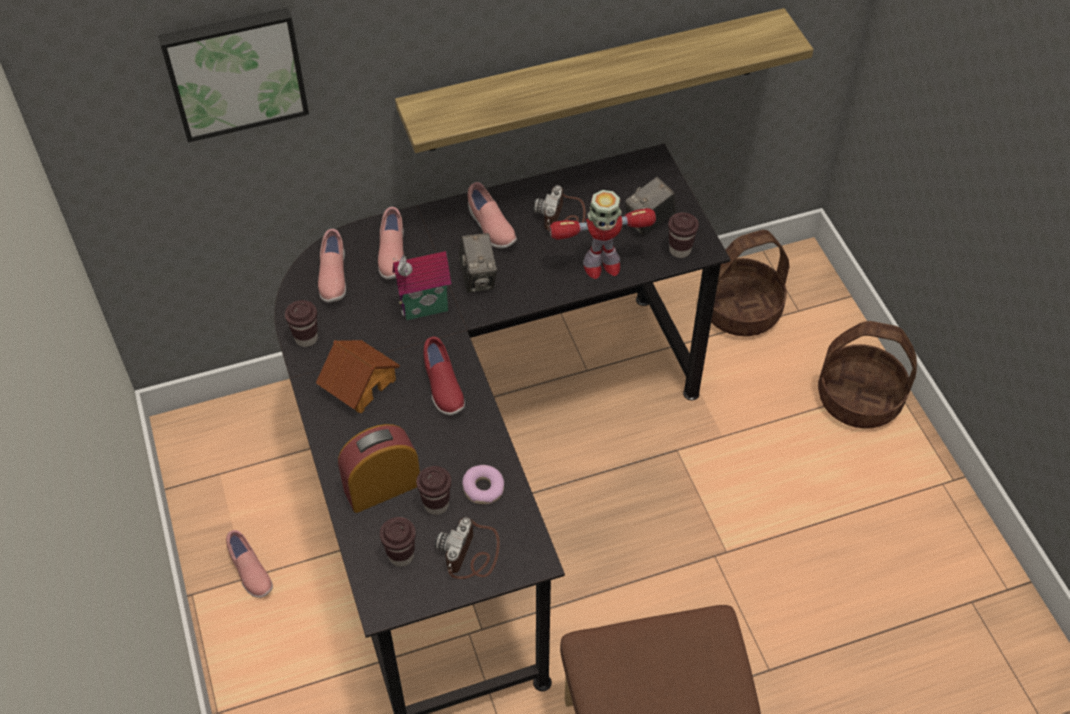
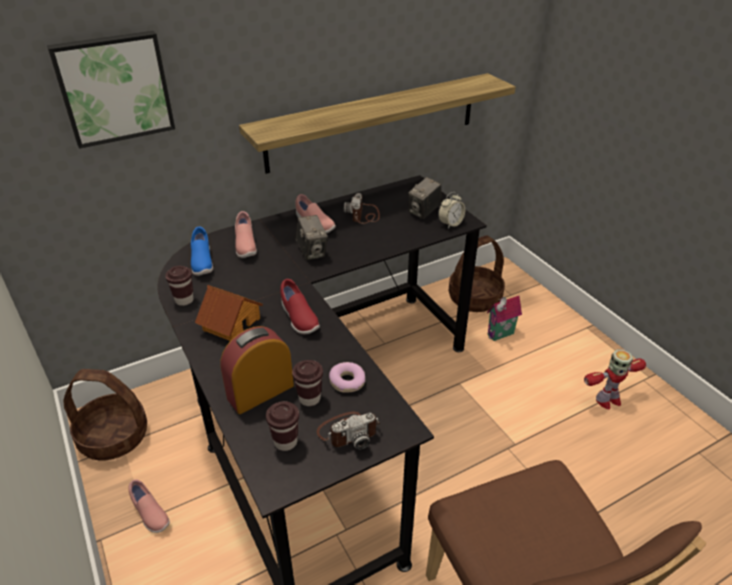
camera: 10 degrees left, 15 degrees down
pink shoe [318,229,346,303] -> blue shoe [191,227,213,276]
toy house [393,251,451,320] -> toy house moved to [487,296,522,341]
camera [435,517,500,579] -> camera turned 120 degrees counterclockwise [317,412,380,450]
toy robot [549,190,656,279] -> toy robot moved to [584,349,646,409]
brown cup [668,213,699,258] -> alarm clock [438,192,465,229]
basket [818,321,917,429] -> basket moved to [63,369,147,461]

